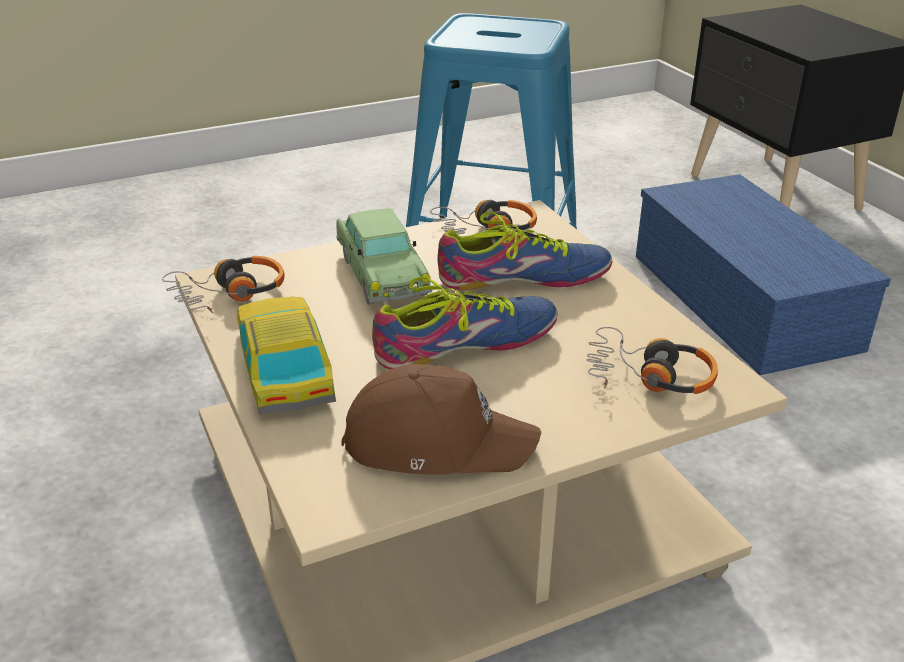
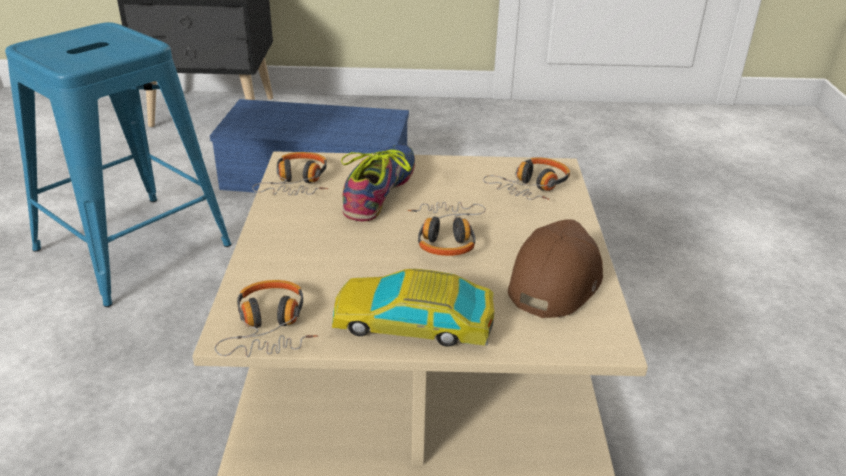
camera: 65 degrees left, 0 degrees up
toy car [336,209,432,305] -> none
shoe [372,277,557,370] -> headphones [407,202,486,256]

